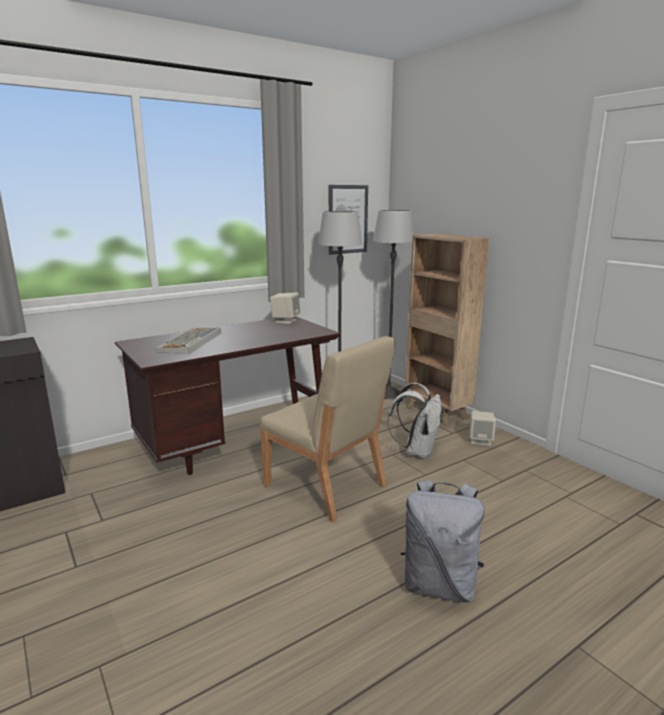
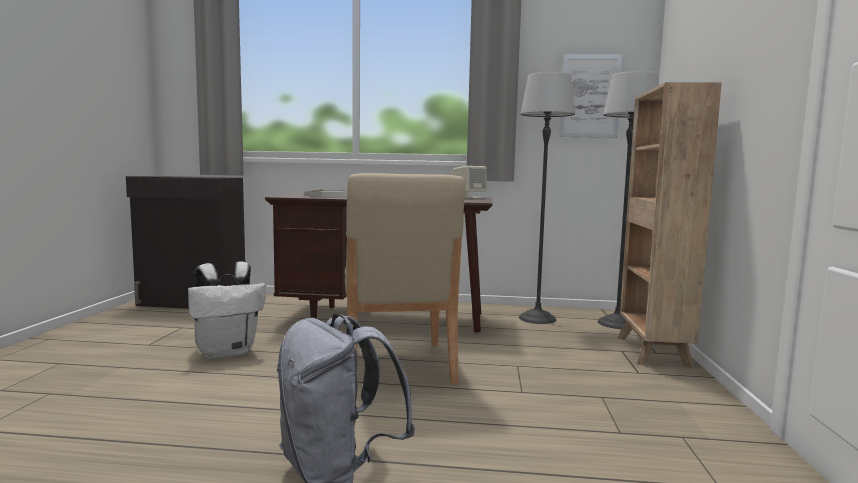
camera: 40 degrees right, 10 degrees down
white backpack [387,383,441,459] -> white backpack moved to [188,261,266,359]
beige speaker [470,411,496,446] -> none

